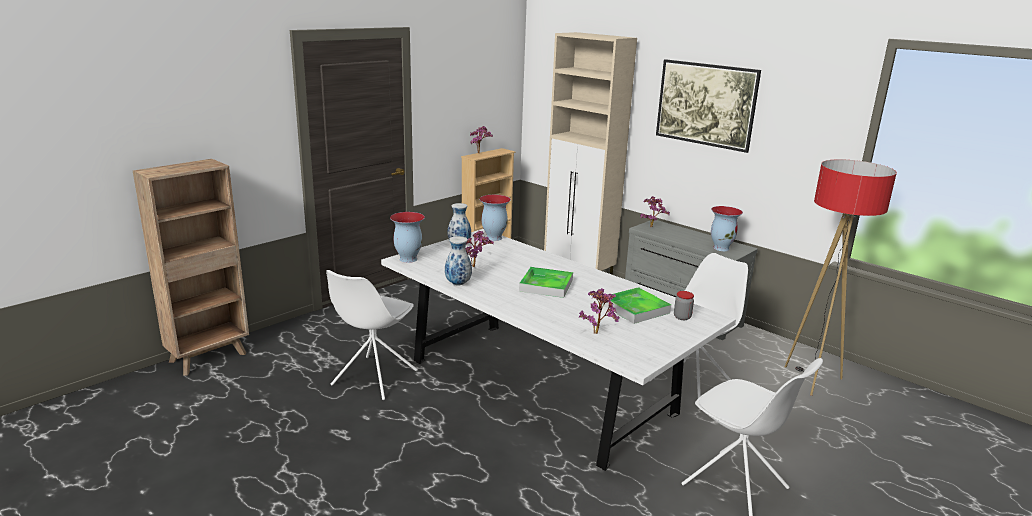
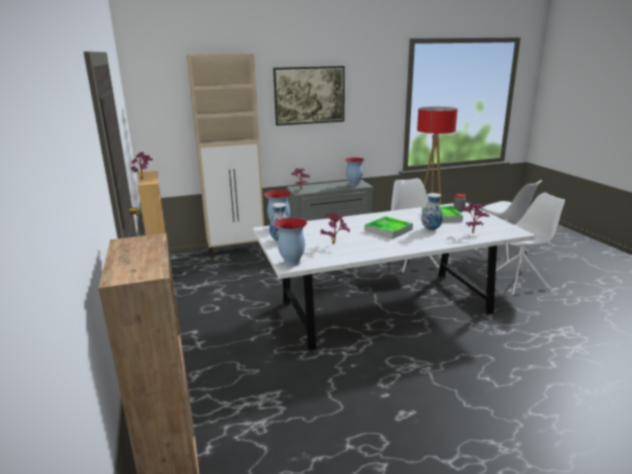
camera: 60 degrees left, 0 degrees up
white chair [326,270,418,400] -> white chair moved to [475,180,542,261]
vase [445,236,472,285] -> vase moved to [422,193,443,230]

